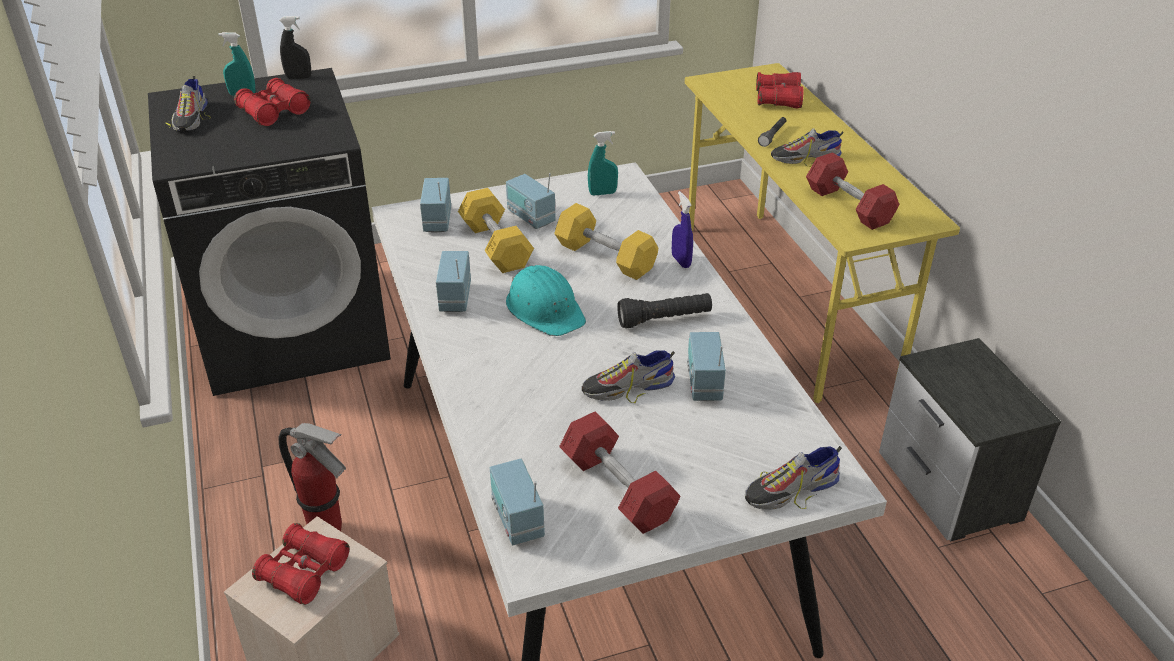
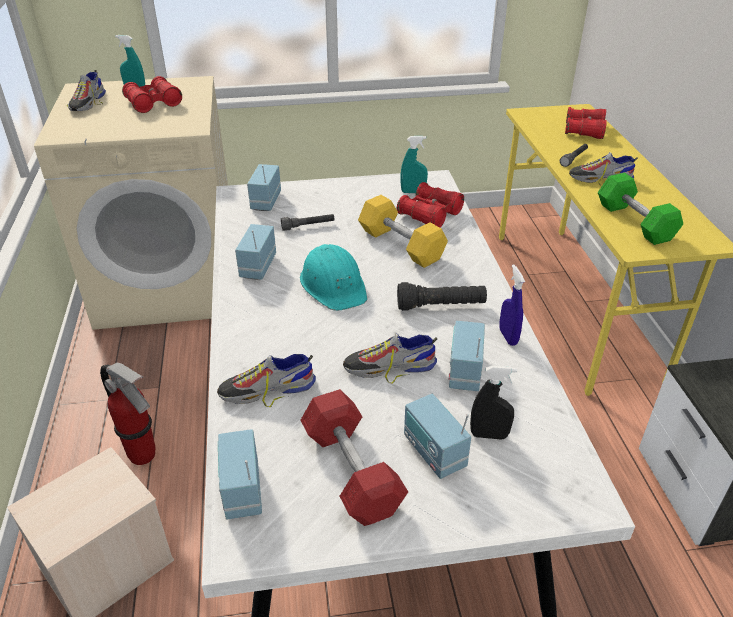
camera: 10 degrees right, 0 degrees up
black washing machine [148,68,391,396] -> beige washing machine [34,76,228,330]
red binoculars [252,523,349,605] -> red binoculars moved to [397,182,464,228]
black spray bottle [279,16,311,79] -> black spray bottle moved to [470,366,517,439]
yellow dumbbell [458,188,534,273] -> grey flashlight [281,214,334,231]
radio [506,173,556,229] -> radio moved to [404,394,471,479]
blue spray bottle [672,191,693,268] -> blue spray bottle moved to [499,265,525,346]
shoe [745,446,842,510] -> shoe moved to [217,354,316,407]
red dumbbell [806,152,900,230] -> green dumbbell [598,173,683,245]

